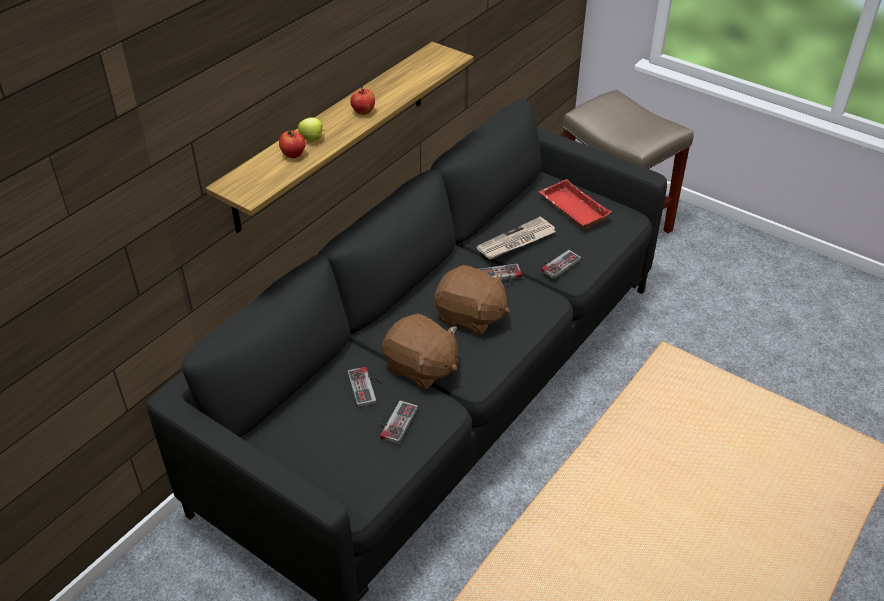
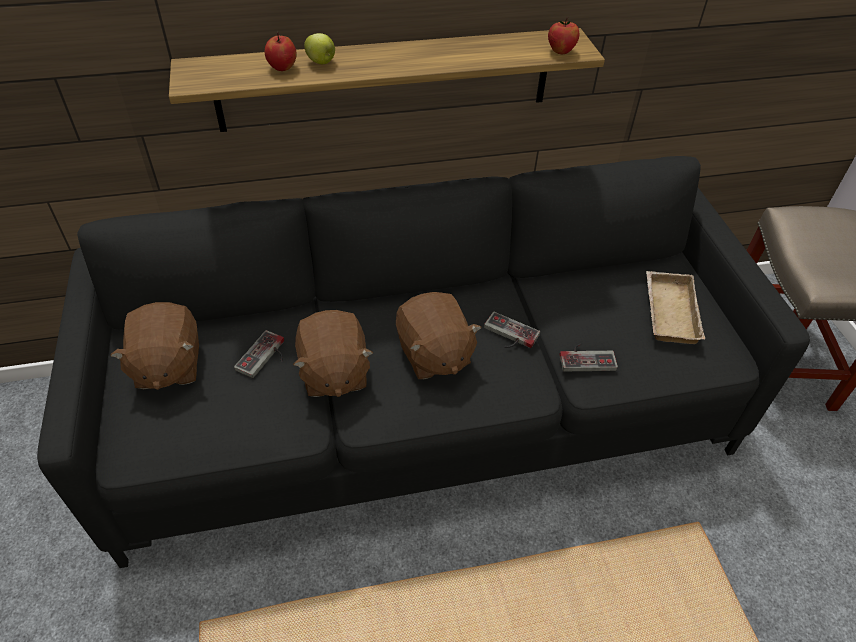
camera: 40 degrees right, 5 degrees up
apple [350,87,375,115] -> apple moved to [548,17,579,54]
game controller [378,400,418,444] -> none
newspaper [476,216,555,260] -> none
red tray [539,179,611,230] -> beige tray [646,271,705,344]
none -> brown plush toy [110,302,199,390]

